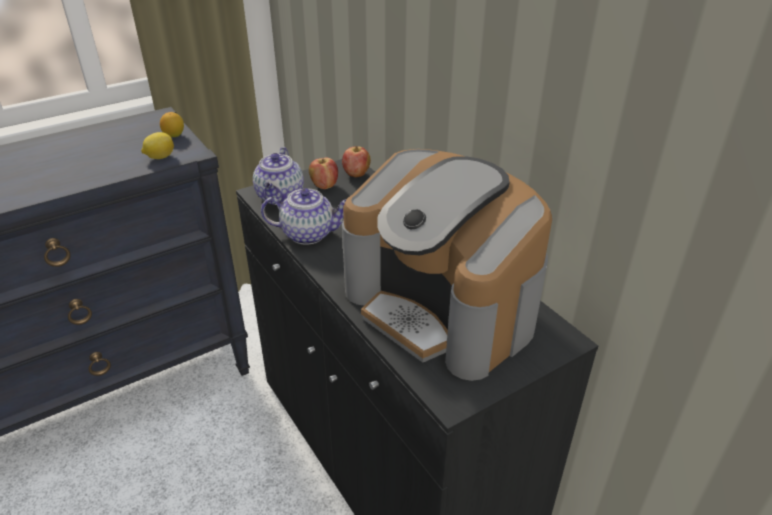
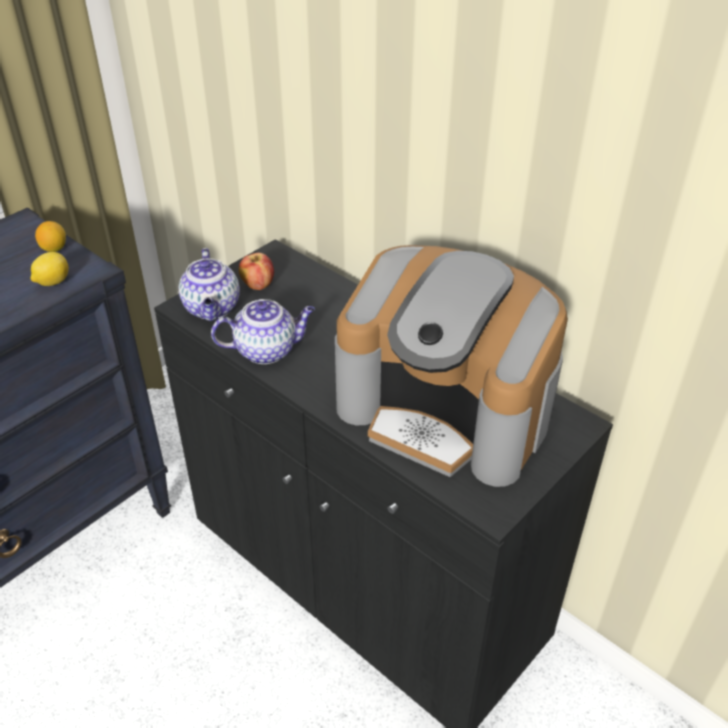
camera: 15 degrees left, 5 degrees up
apple [342,146,371,177] -> none

